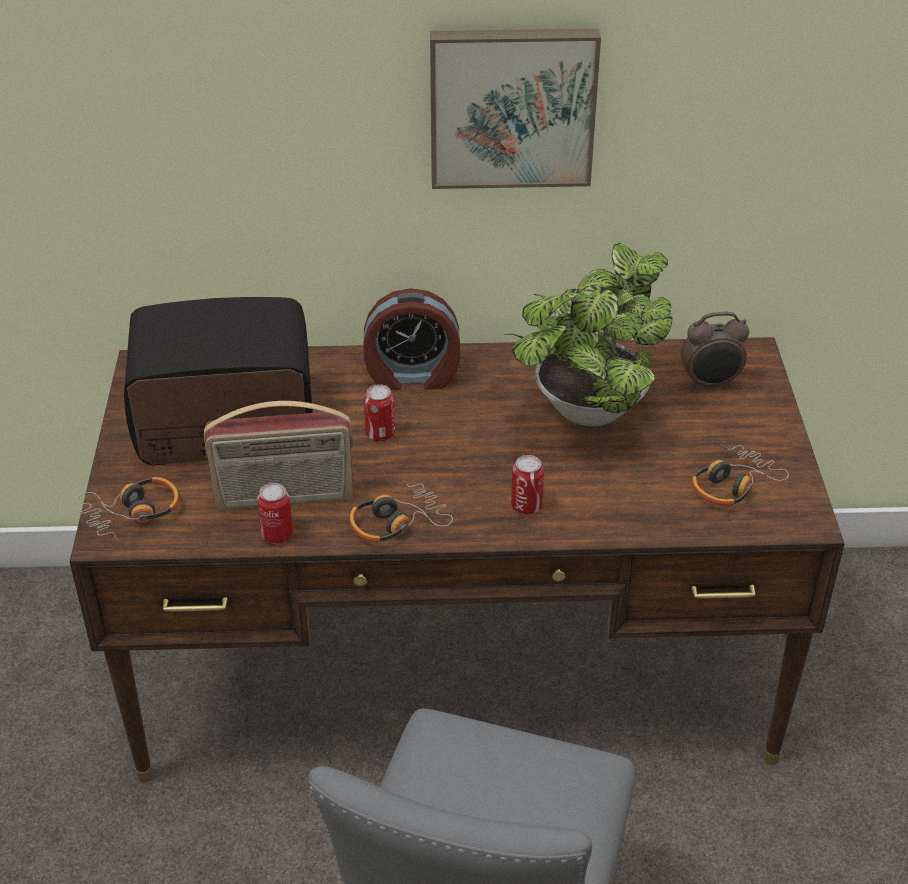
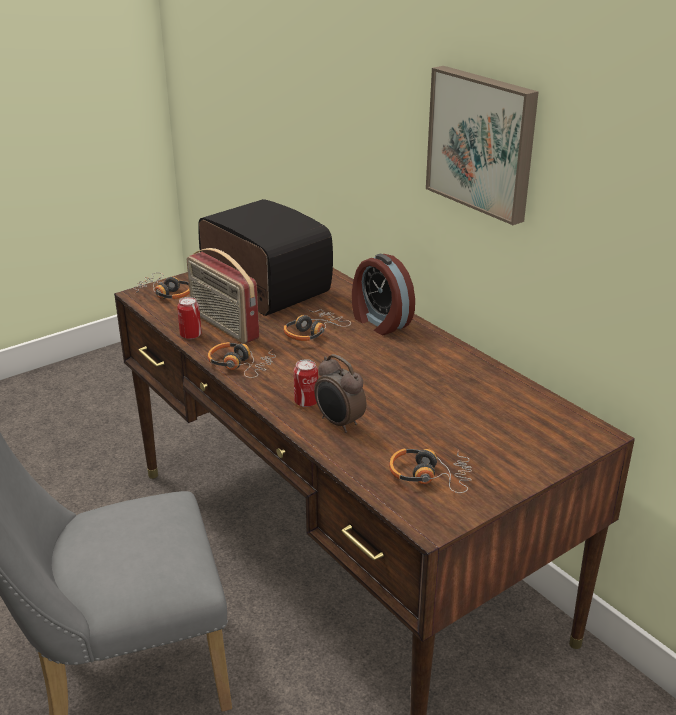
camera: 55 degrees right, 10 degrees down
can [364,384,395,441] -> headphones [283,310,351,341]
potted plant [504,243,672,426] -> none
alarm clock [681,312,749,390] -> alarm clock moved to [314,354,366,433]

